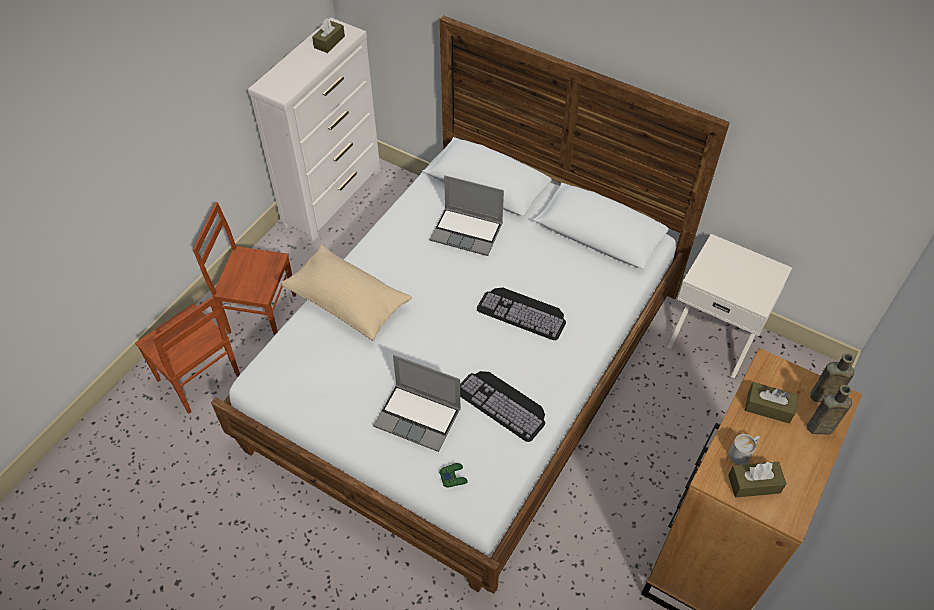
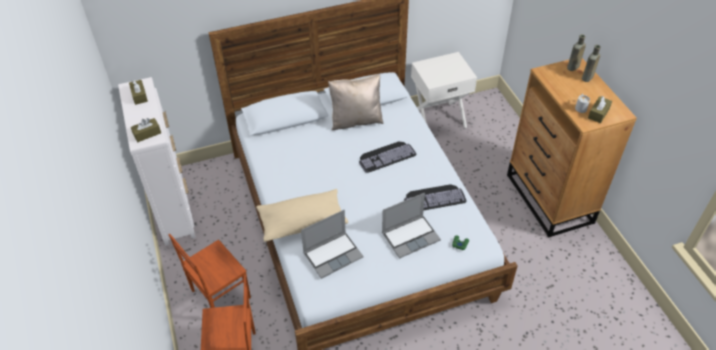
camera: 50 degrees left, 5 degrees down
laptop [430,175,504,256] -> laptop moved to [301,210,363,279]
brown tissue box [745,382,798,423] -> brown tissue box moved to [131,118,161,142]
none -> beige pillow [328,74,384,130]

